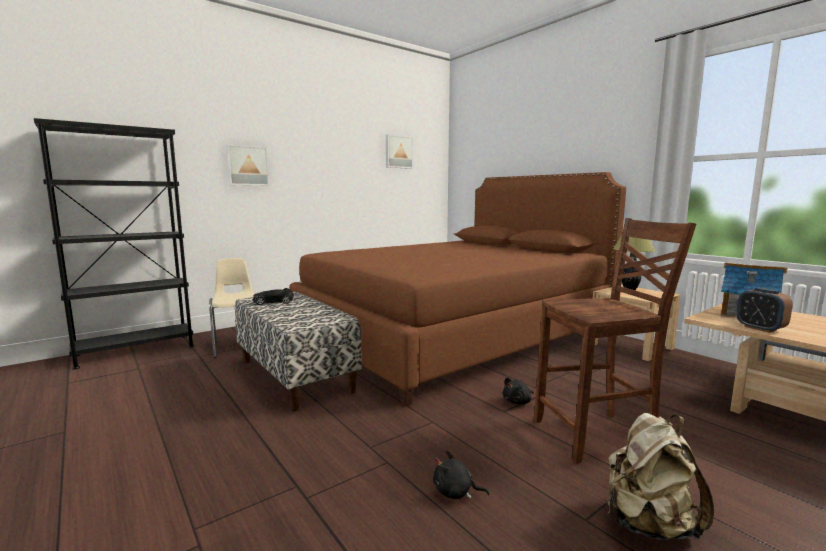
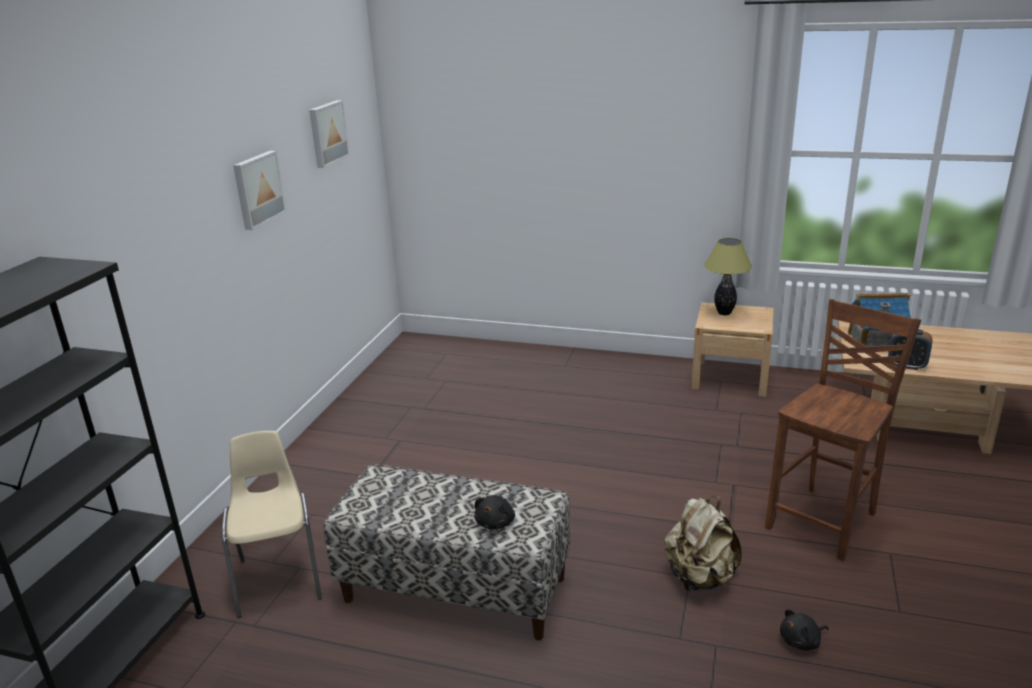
camera: 35 degrees left, 15 degrees up
beige chair [209,258,254,358] -> beige chair turned 45 degrees clockwise [221,431,322,618]
picture [226,144,269,186] -> picture moved to [233,151,287,230]
black toy car [252,288,294,305] -> none
brown bed [289,172,626,407] -> none
black plush toy [503,377,533,404] -> black plush toy moved to [474,495,515,529]
beige backpack [607,413,714,540] -> beige backpack moved to [665,496,742,592]

